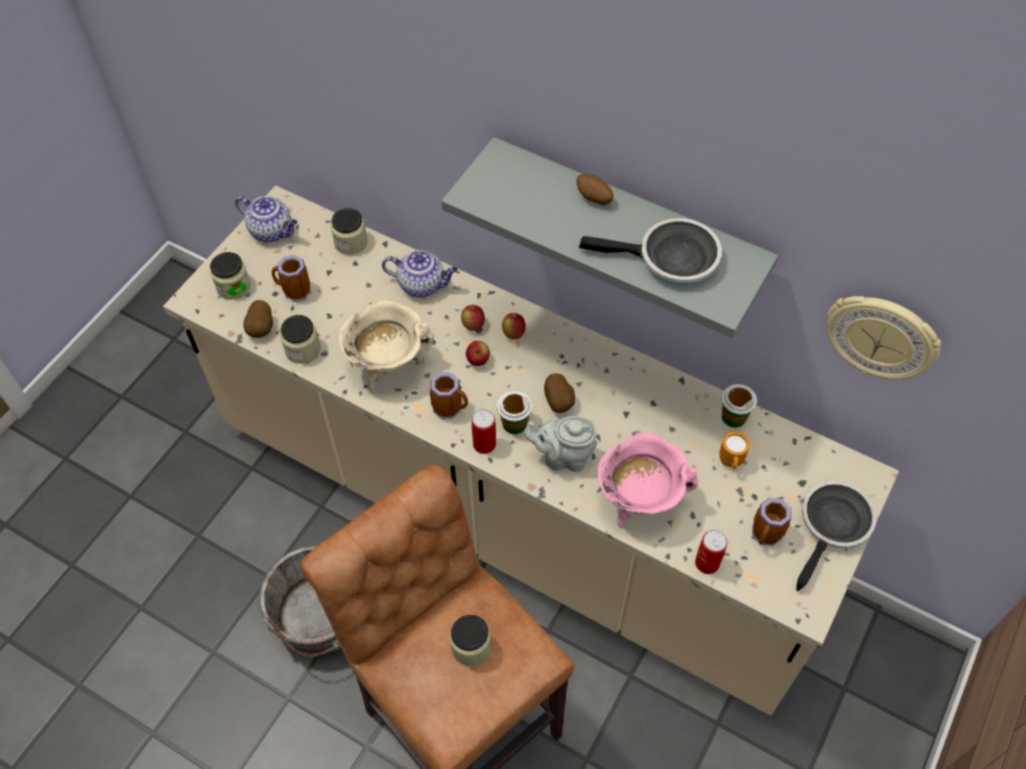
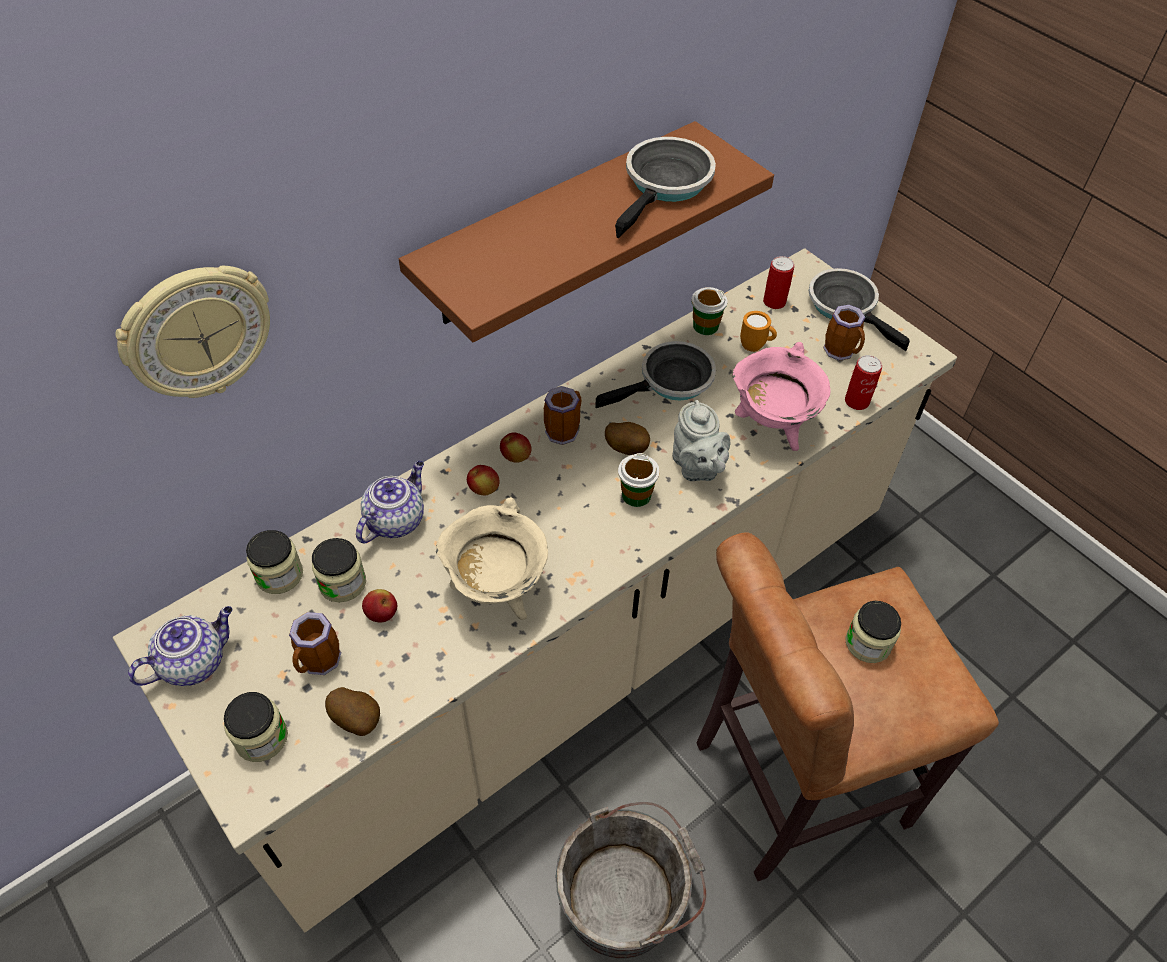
camera: 70 degrees left, 5 degrees down
jar [280,315,321,364] -> jar moved to [312,538,366,602]
mug [430,372,468,419] -> mug moved to [544,386,581,445]
grey shelf [441,137,778,338] -> brown shelf [399,121,774,342]
apple [466,341,490,366] -> apple moved to [362,589,397,622]
can [472,409,496,454] -> can moved to [763,256,794,309]
grey teapot [524,416,597,472] -> grey teapot turned 45 degrees counterclockwise [672,400,730,481]
potato [577,174,613,205] -> none
wall clock [827,296,941,379] -> wall clock moved to [115,266,270,398]
none -> frying pan [595,341,716,408]

